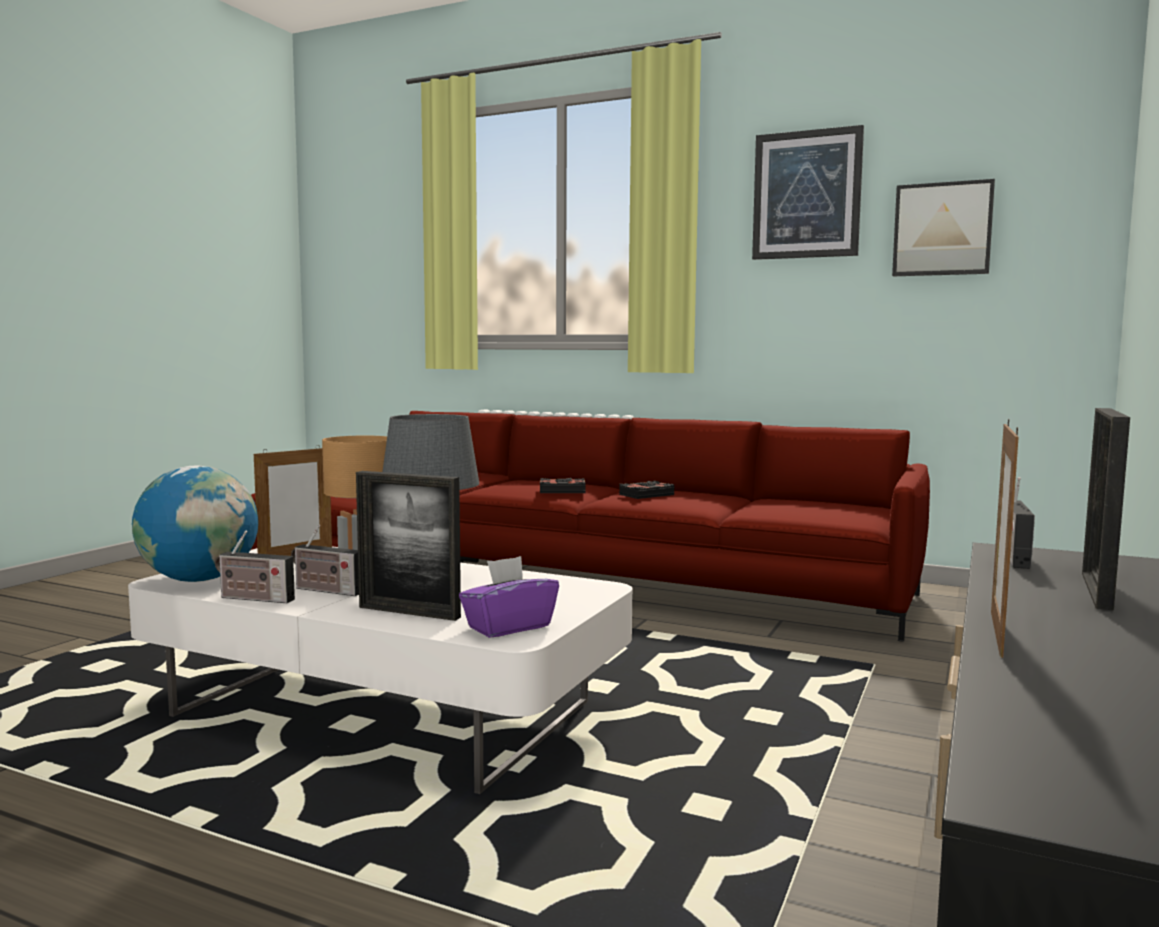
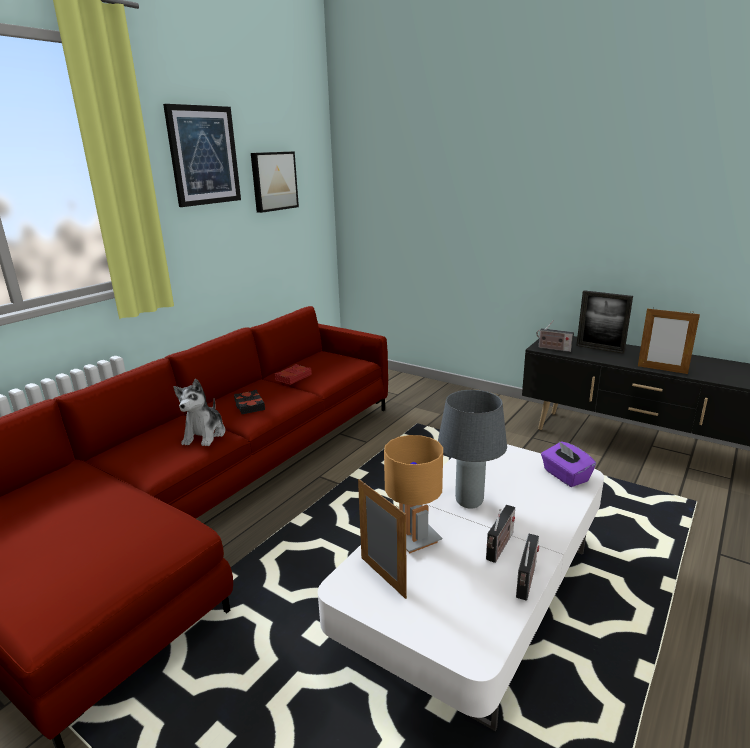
camera: 80 degrees left, 15 degrees up
globe [132,465,258,582] -> none
picture frame [356,471,461,621] -> none
black book [540,478,586,493] -> plush toy [173,379,225,446]
none -> red book [274,364,312,385]

